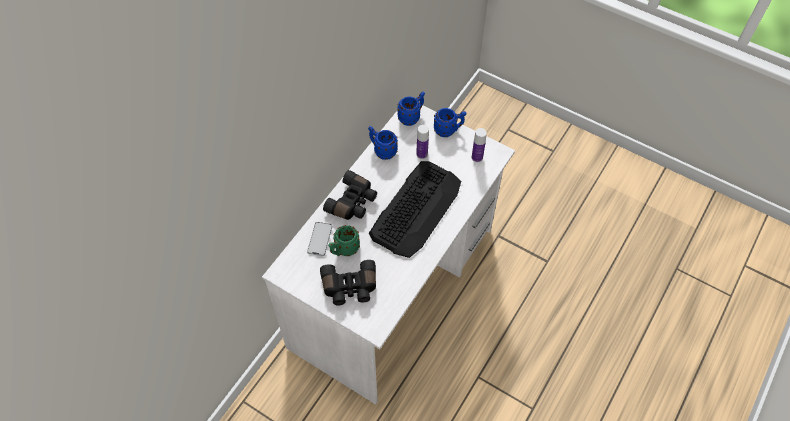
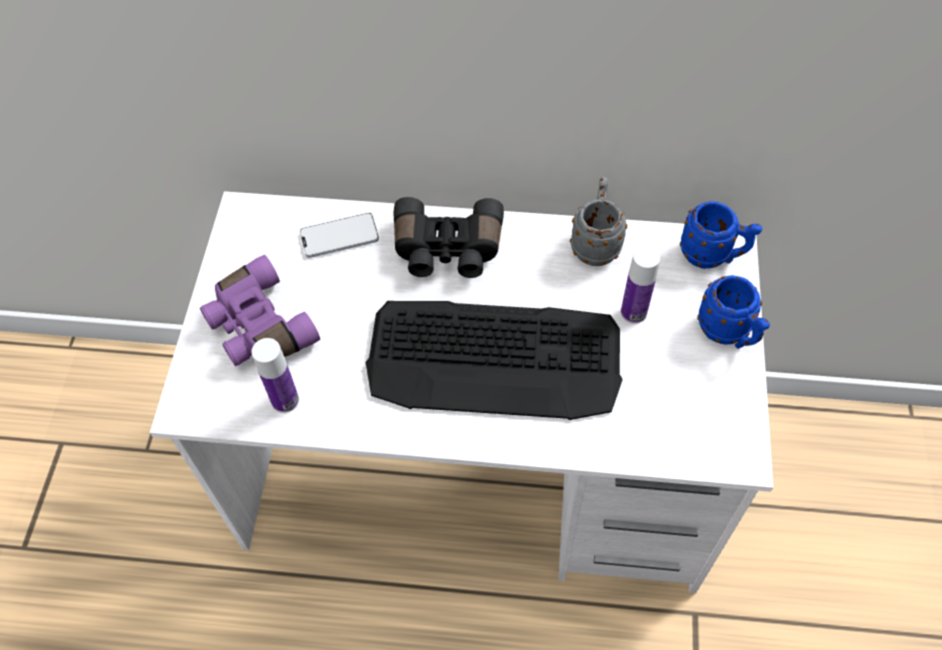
camera: 65 degrees right, 0 degrees up
black binoculars [320,260,376,305] -> purple binoculars [200,255,320,366]
green mug [328,225,360,256] -> none
blue mug [368,126,398,160] -> grey mug [570,177,627,266]
bottle [472,128,487,162] -> bottle moved to [252,338,299,413]

